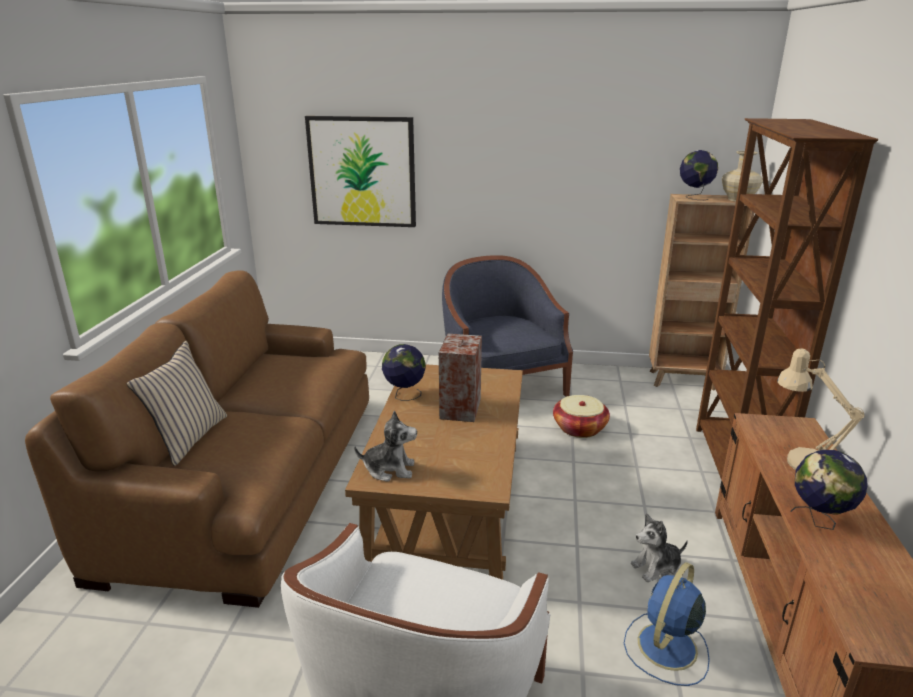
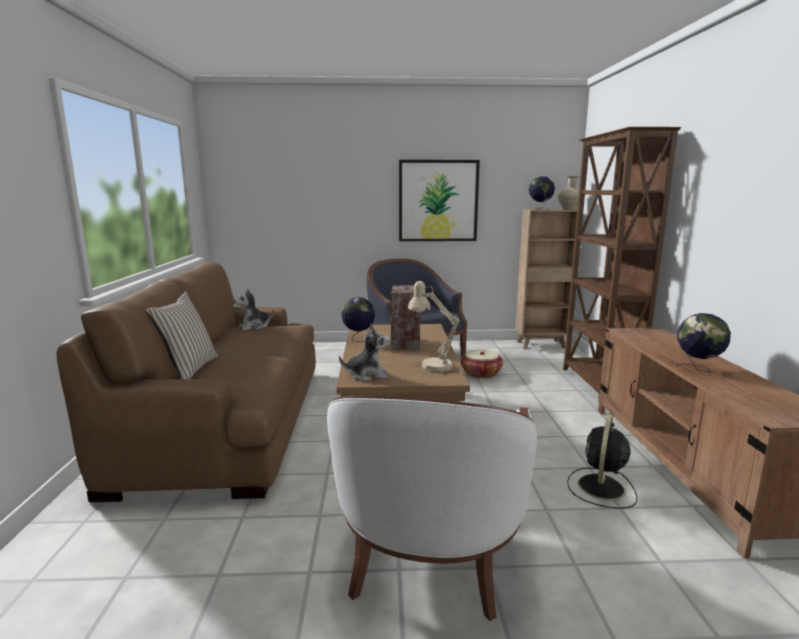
camera: 10 degrees left, 10 degrees down
picture [305,116,416,227] -> picture moved to [399,160,480,241]
blue fan [624,562,710,686] -> black fan [567,415,637,509]
plush toy [631,513,688,582] -> plush toy moved to [234,289,274,330]
beige table lamp [777,348,865,470] -> beige table lamp moved to [408,281,460,373]

